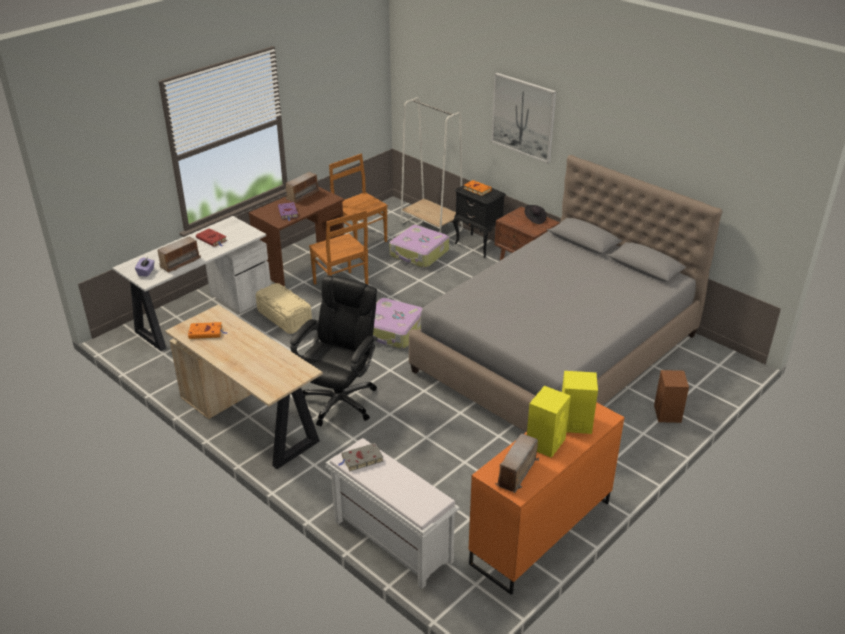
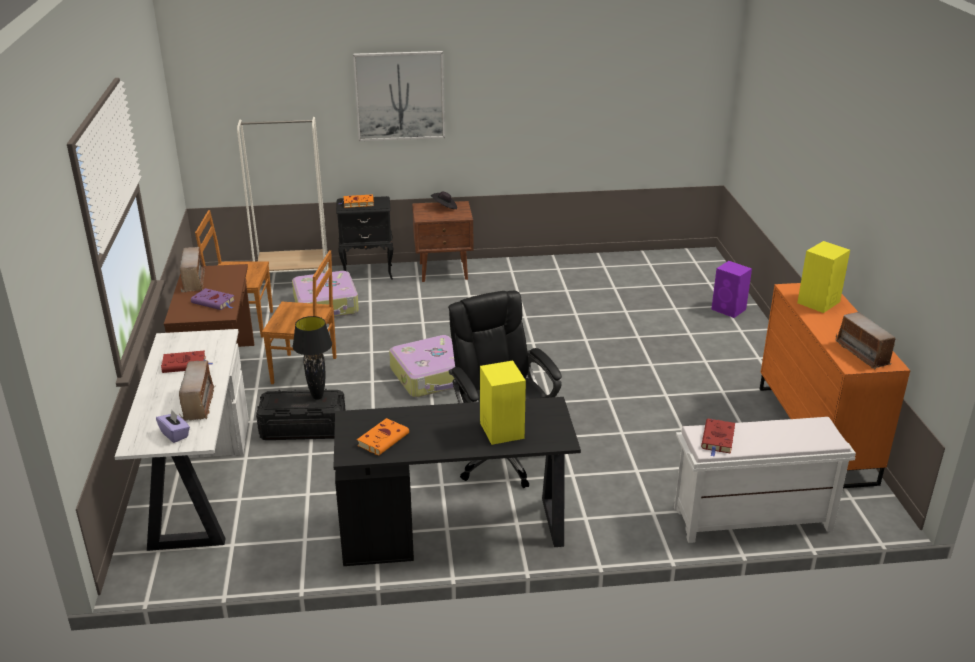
camera: 50 degrees left, 5 degrees down
beige desk [165,305,323,469] -> black desk [333,397,581,566]
beige storage box [256,283,312,334] -> black storage box [256,389,345,440]
grey book [339,443,383,471] -> red book [701,419,735,457]
grey bed [409,155,722,432] -> none
yellow speaker [527,386,571,458] -> yellow speaker moved to [480,360,526,445]
brown speaker [654,370,689,423] -> purple speaker [711,261,752,318]
none -> black table lamp [293,316,332,400]

